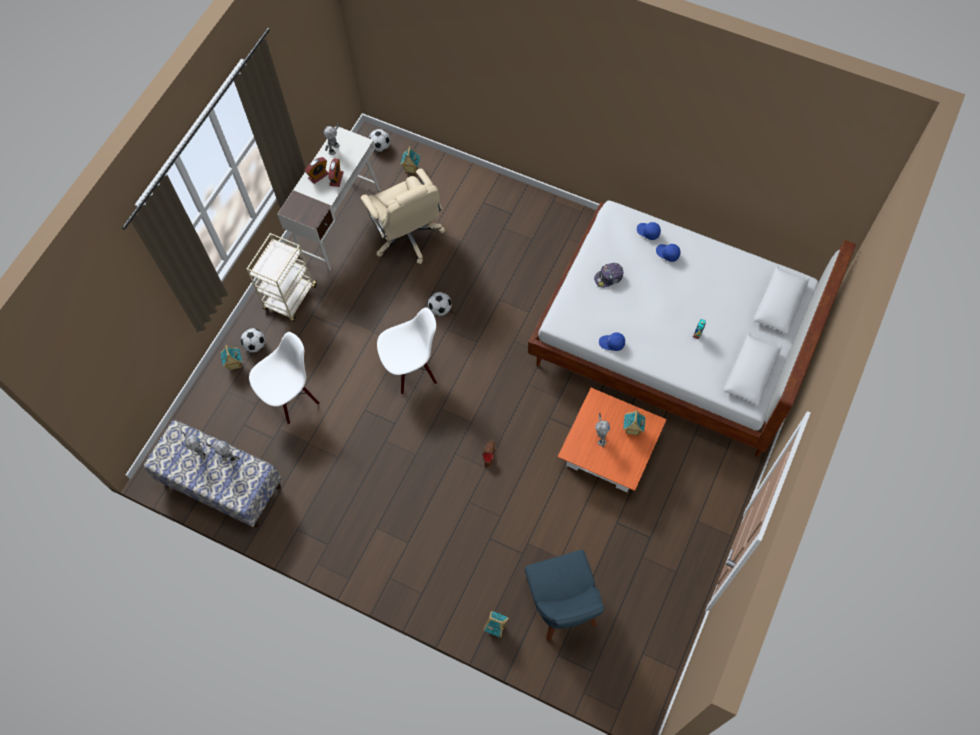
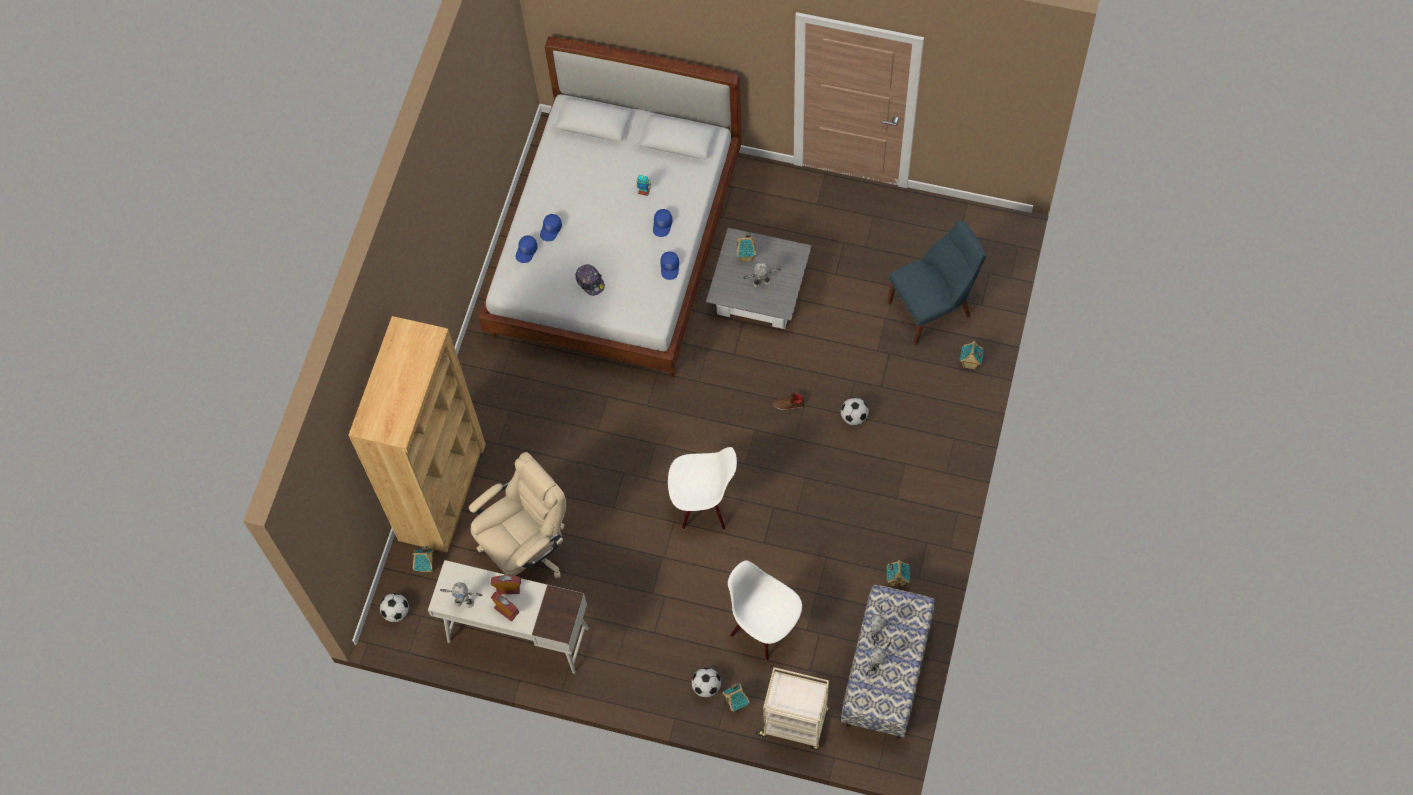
camera: 100 degrees left, 0 degrees up
beige cart [247,233,317,322] -> beige cart moved to [756,667,829,750]
white chair [377,307,437,394] -> white chair turned 120 degrees clockwise [668,447,737,530]
football [428,292,452,316] -> football moved to [841,397,869,425]
orange coffee table [558,388,667,492] -> grey coffee table [706,228,812,329]
none -> brown bookcase [348,316,486,552]
none -> blue cap [653,209,673,237]
none -> toy house [887,560,910,587]

